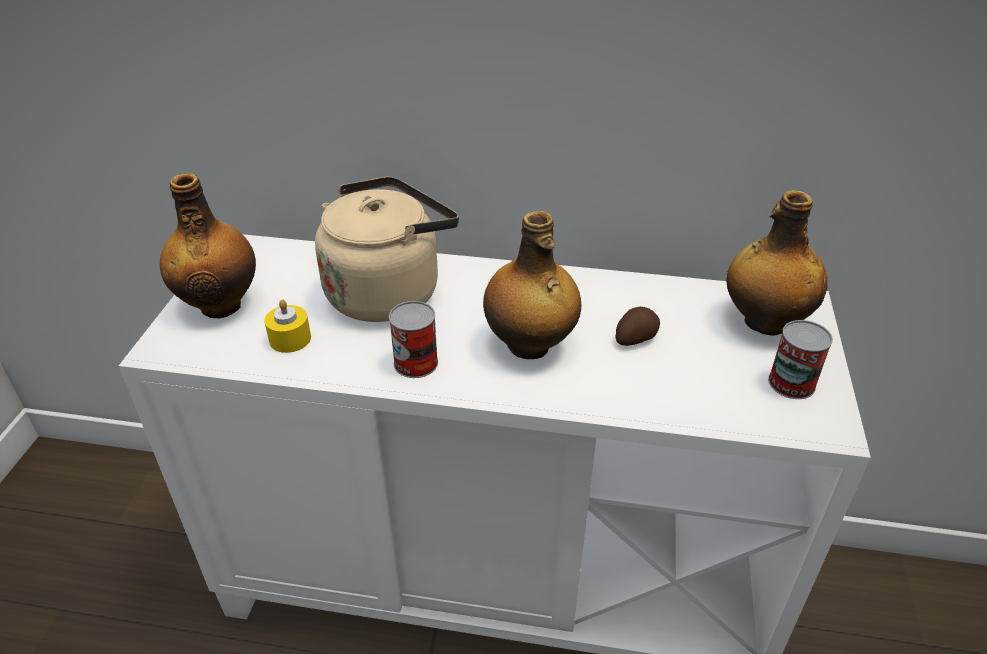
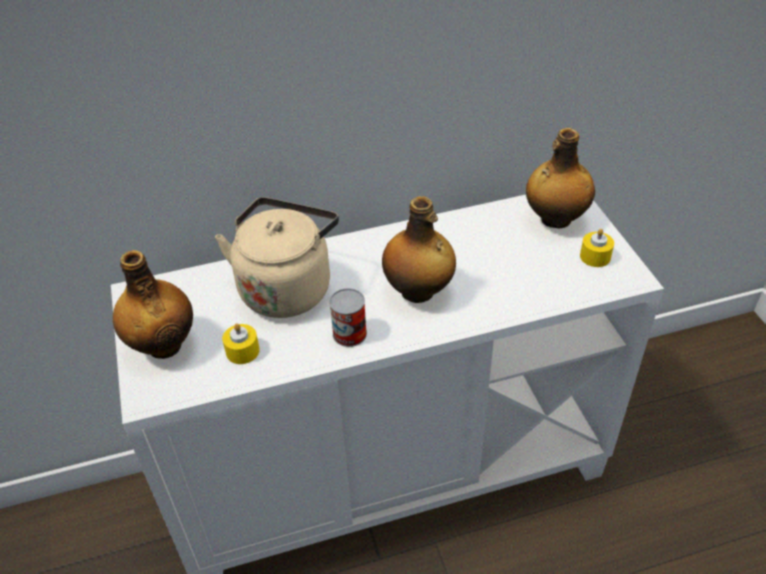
camera: 25 degrees left, 5 degrees up
potato [615,307,660,346] -> none
can [768,320,833,399] -> yellow candle [580,229,614,267]

